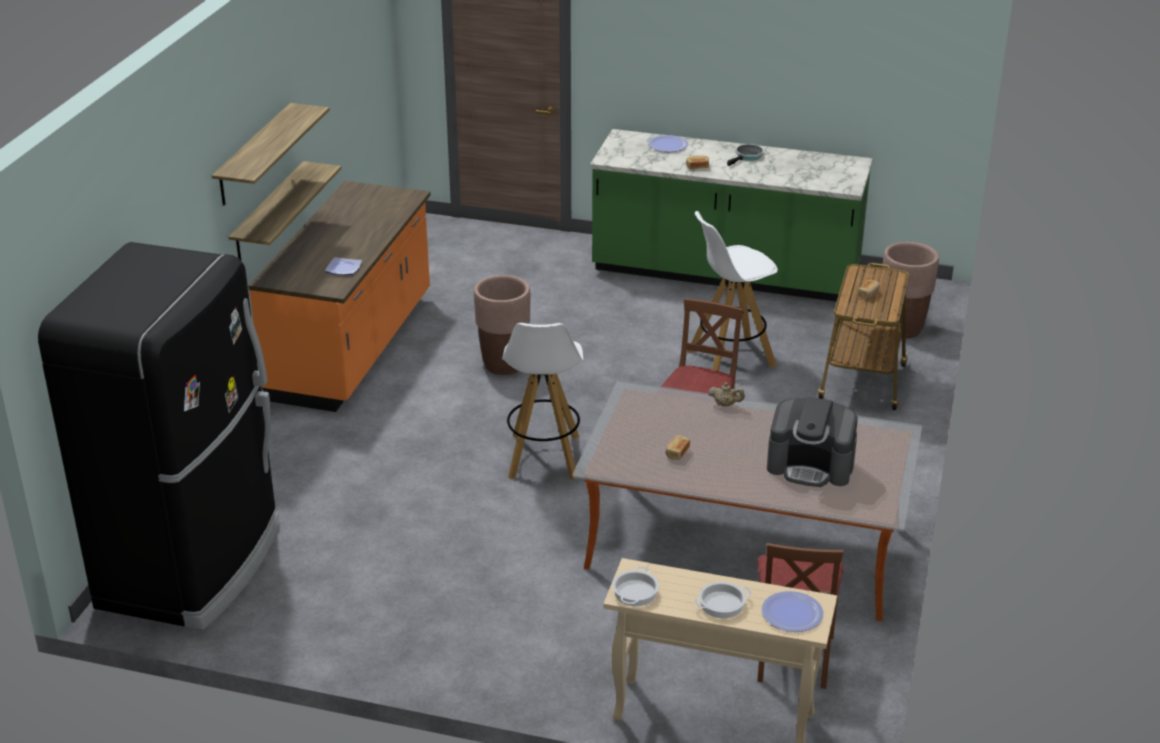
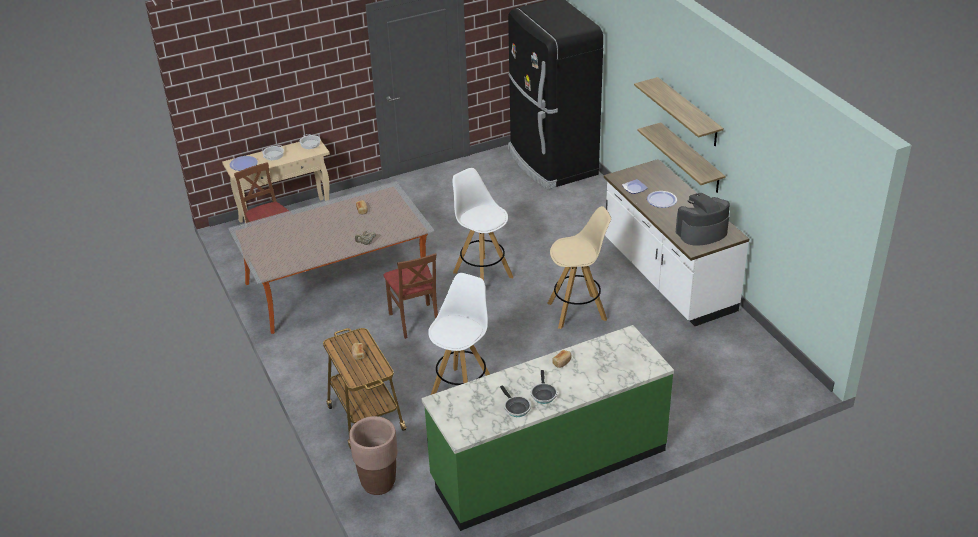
camera: 140 degrees right, 5 degrees up
orange counter [248,181,431,412] -> white counter [604,159,749,326]
brown planter [474,275,531,375] -> beige stool [547,206,611,329]
plate [648,135,688,152] -> plate moved to [647,191,677,208]
coffee machine [767,397,858,487] -> coffee machine moved to [676,193,730,246]
none -> frying pan [500,385,531,417]

